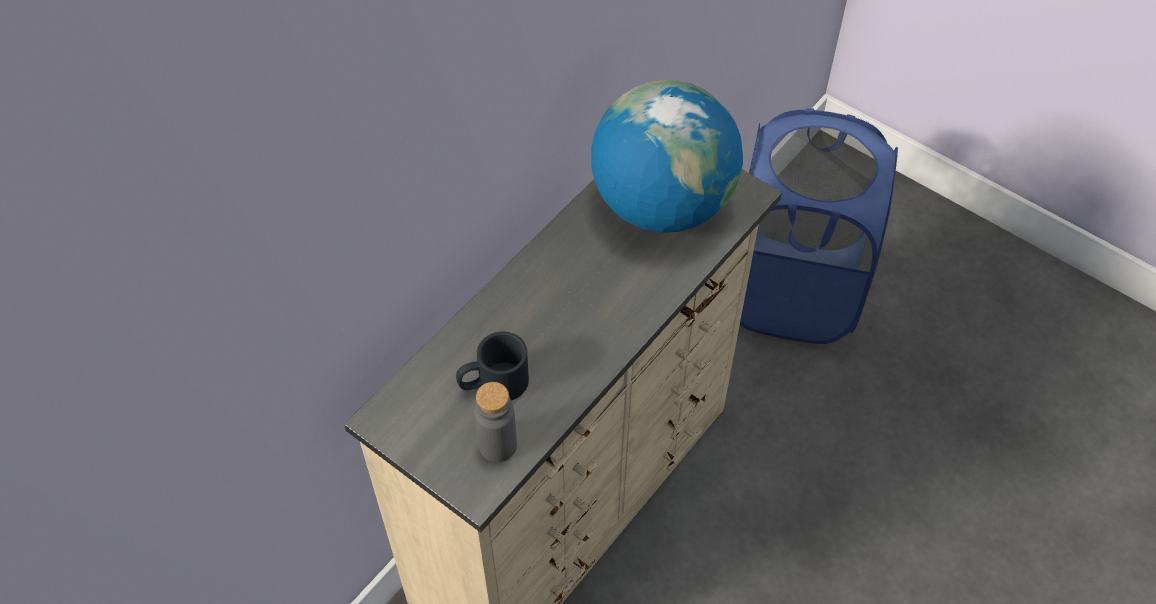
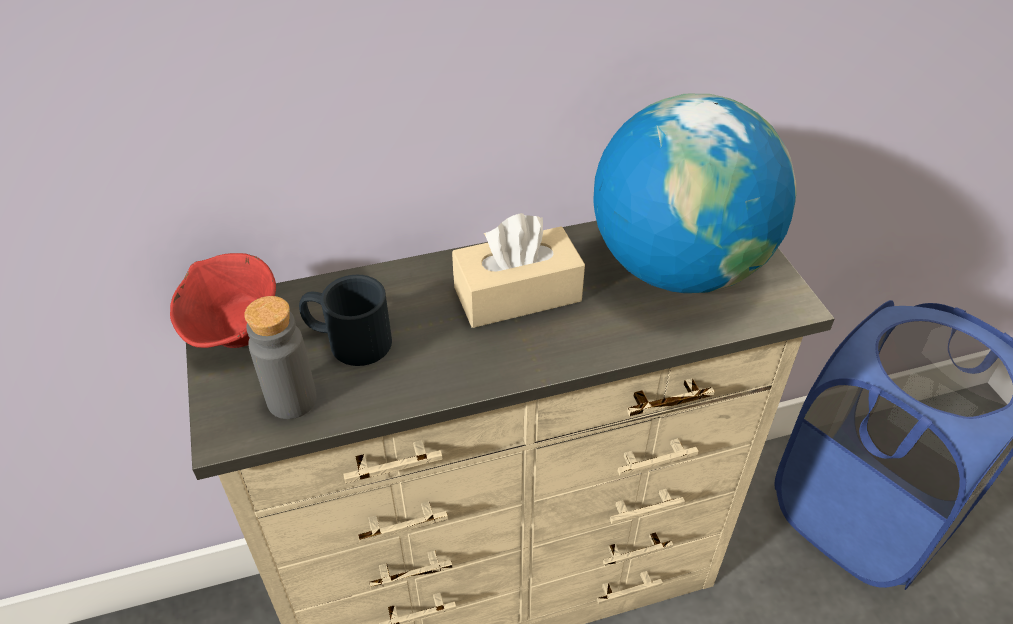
camera: 35 degrees right, 10 degrees down
none -> red bowl [170,253,276,348]
none -> beige tissue box [452,213,585,328]

